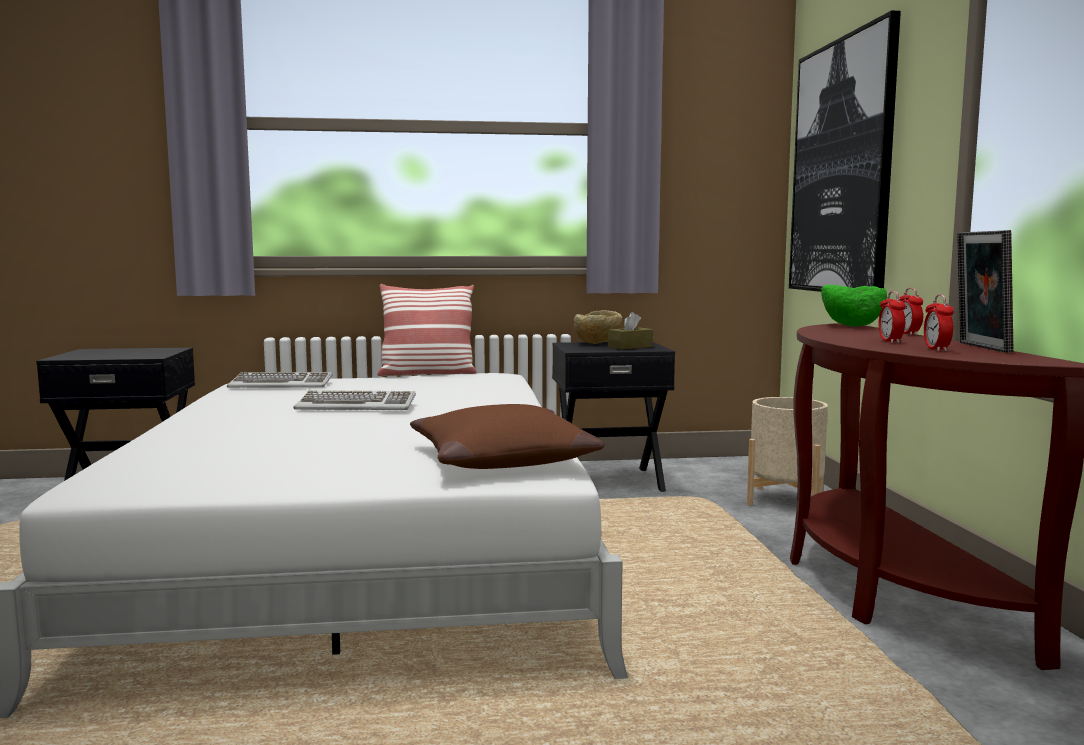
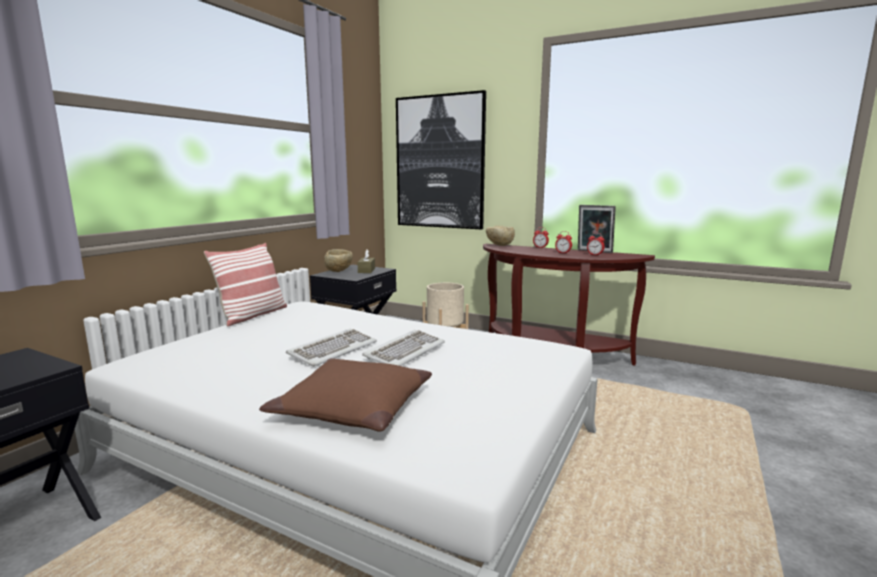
camera: 55 degrees left, 5 degrees up
keyboard [227,372,333,388] -> keyboard moved to [362,330,445,366]
brown pillow [410,404,605,469] -> brown pillow moved to [259,358,432,432]
green bowl [821,285,887,327] -> beige bowl [486,226,515,246]

